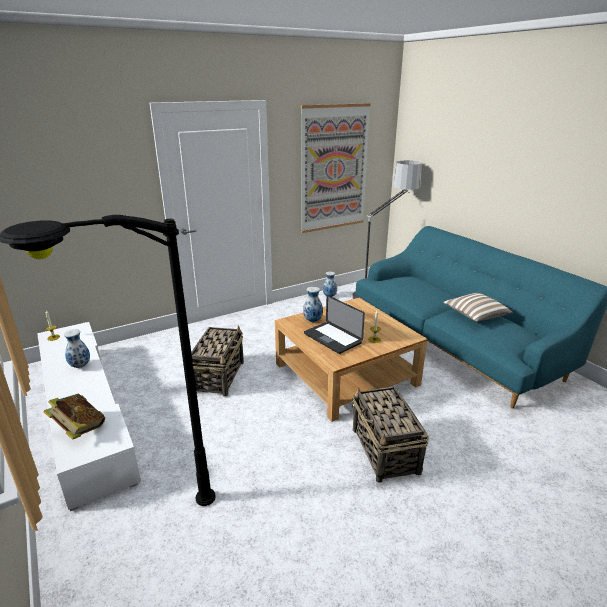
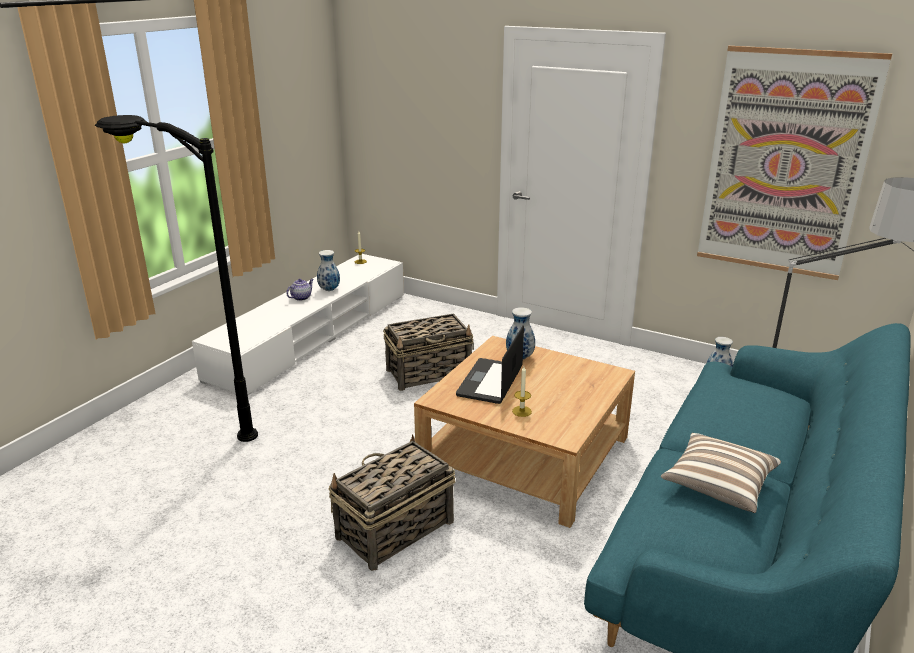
camera: 60 degrees right, 0 degrees up
book [44,394,105,440] -> none
none -> teapot [286,279,314,301]

